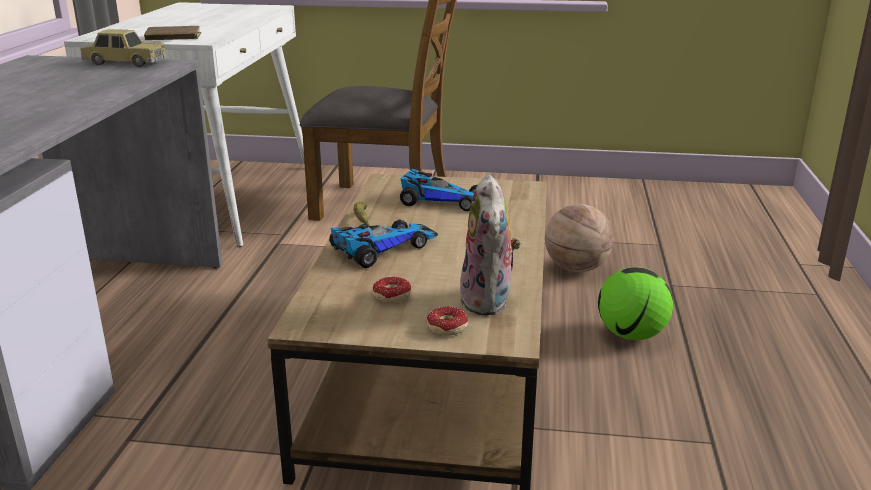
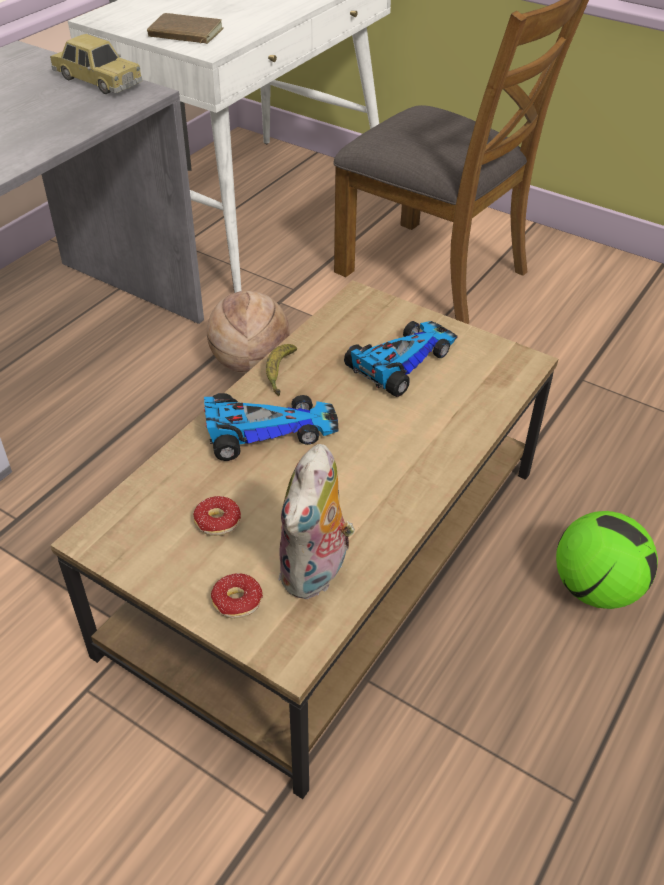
camera: 25 degrees right, 20 degrees up
toy car [400,169,478,211] -> toy car turned 90 degrees counterclockwise [344,321,457,397]
basketball [545,204,614,272] -> basketball moved to [207,291,290,374]

